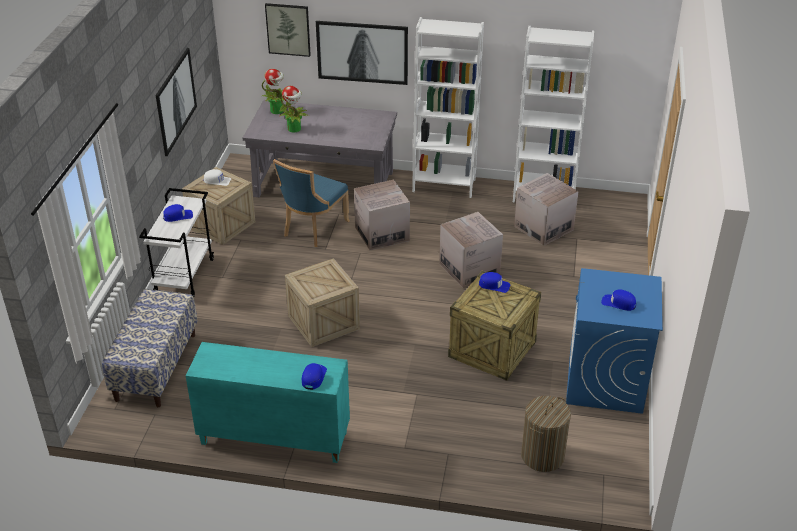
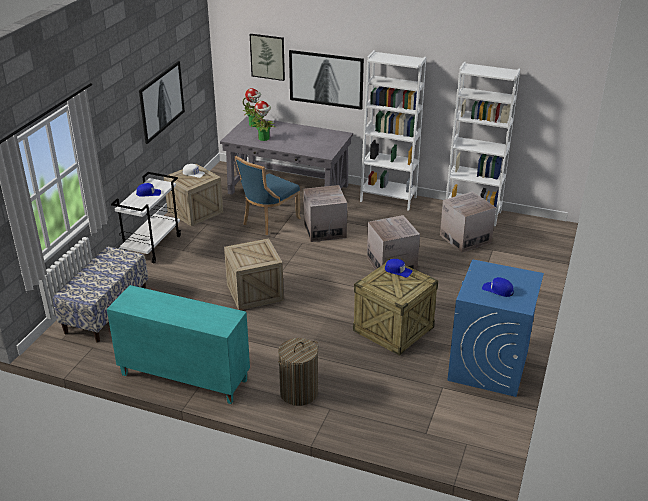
camera: 10 degrees right, 5 degrees down
blue cap [302,363,327,390] -> none
laundry basket [521,396,571,472] -> laundry basket moved to [278,338,319,406]

